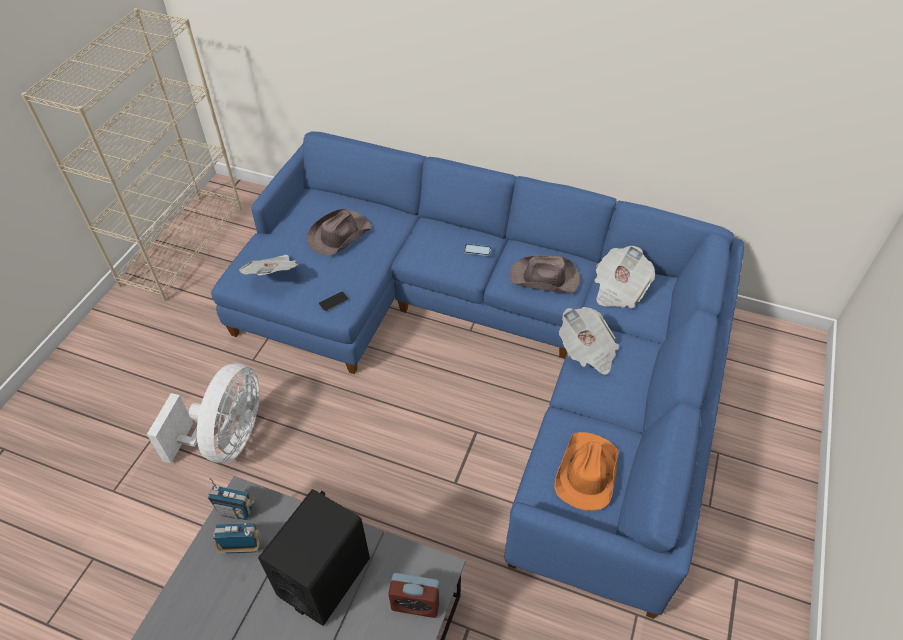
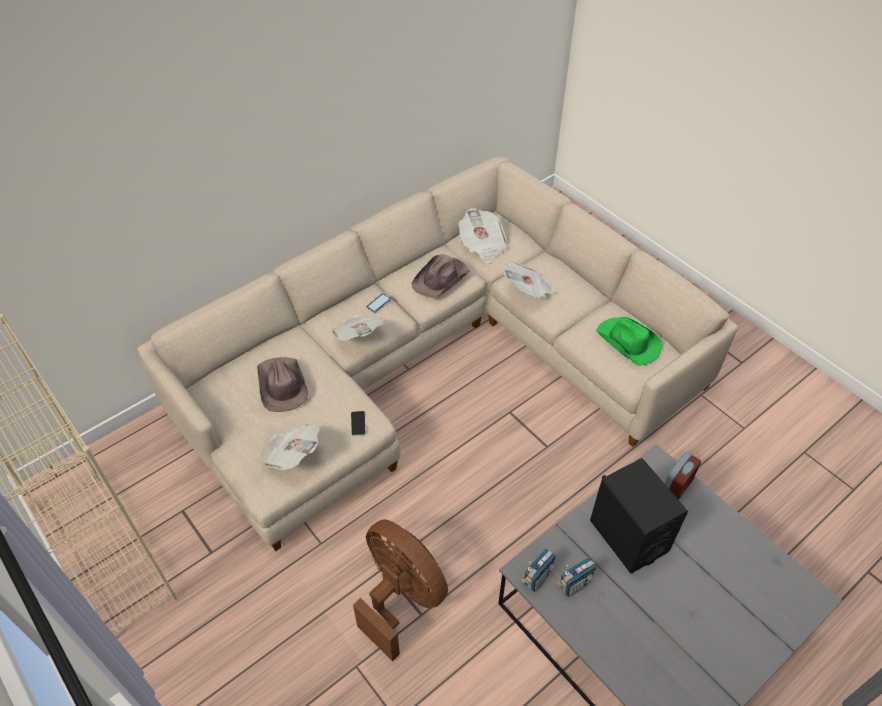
camera: 60 degrees left, 0 degrees up
white fan [147,363,259,463] -> brown fan [353,519,448,662]
blue sofa [211,131,744,619] -> beige sofa [138,157,738,551]
radio [213,523,260,554] -> radio turned 150 degrees counterclockwise [556,557,596,597]
orange hat [554,432,619,511] -> green hat [596,317,662,366]
none -> newspaper [331,315,384,341]

